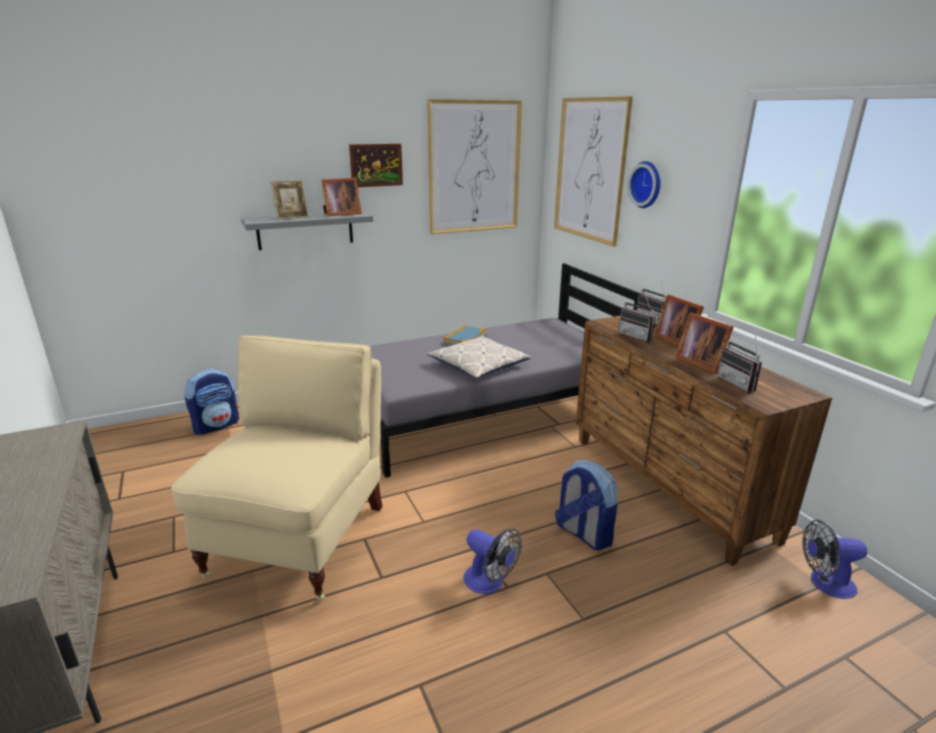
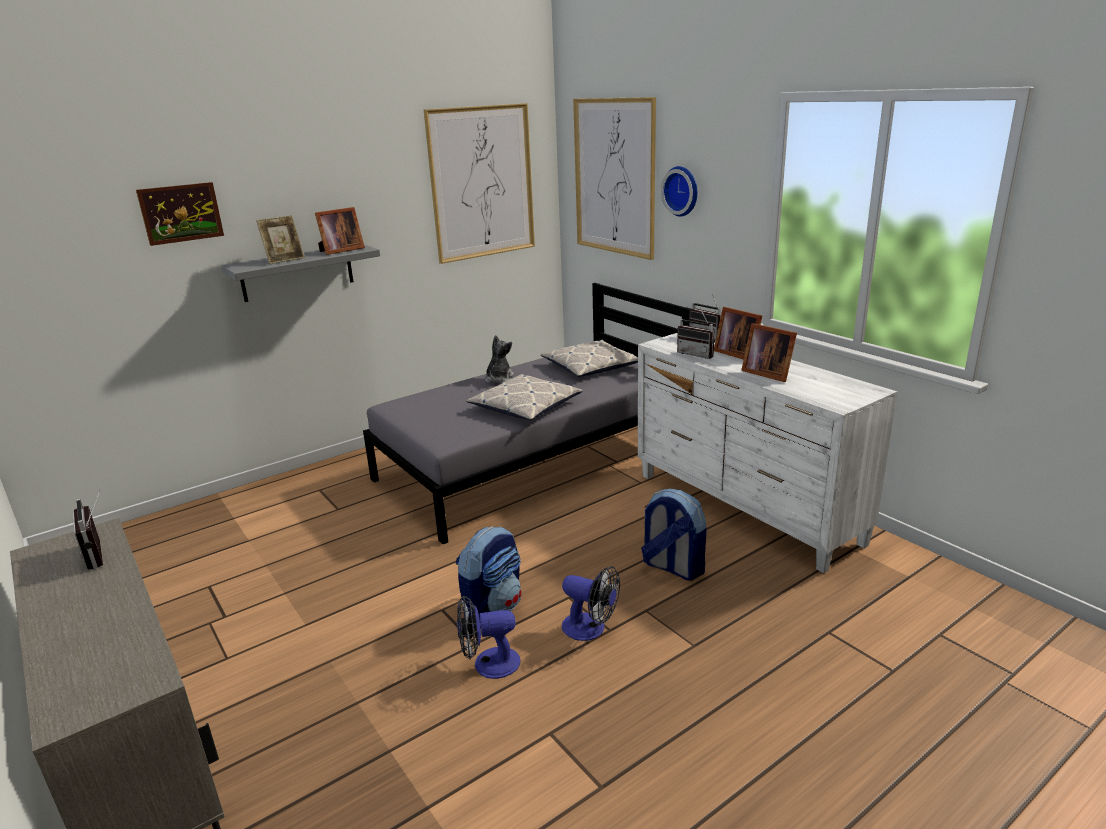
camera: 10 degrees left, 0 degrees up
beige chair [171,335,382,601] -> none
backpack [185,368,239,435] -> backpack moved to [456,526,521,629]
picture [349,144,403,187] -> picture moved to [136,182,224,246]
book [444,325,486,345] -> plush toy [485,335,514,383]
brown dresser [576,316,832,566] -> white dresser [638,333,897,573]
radio [717,336,762,393] -> radio moved to [73,488,103,570]
fan [802,520,868,599] -> fan moved to [457,595,521,679]
none -> pillow [541,340,638,377]

